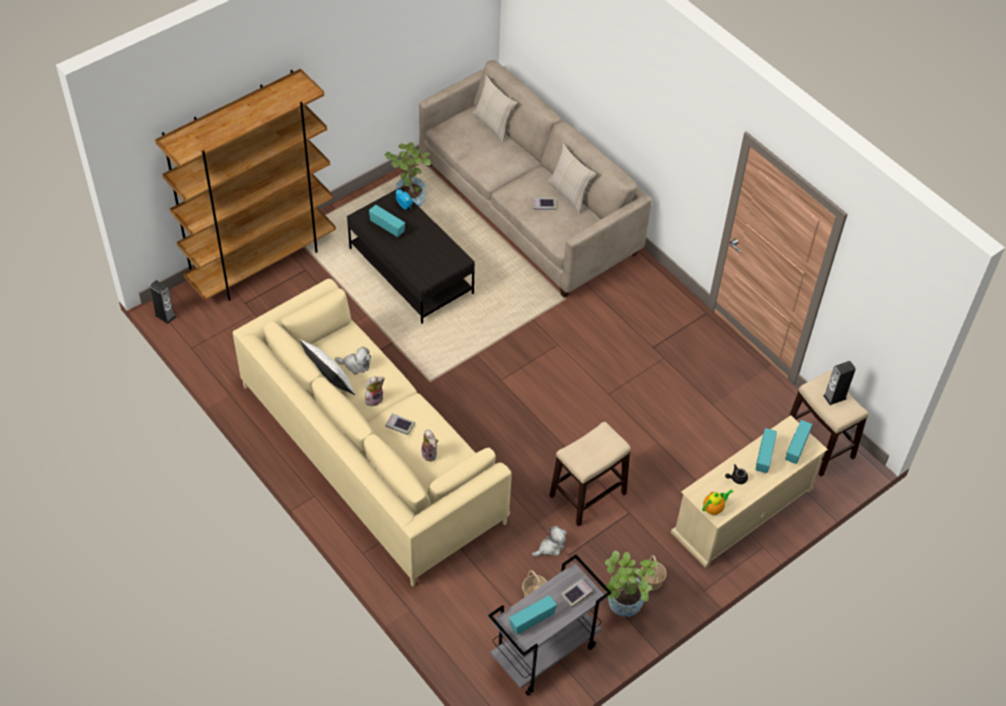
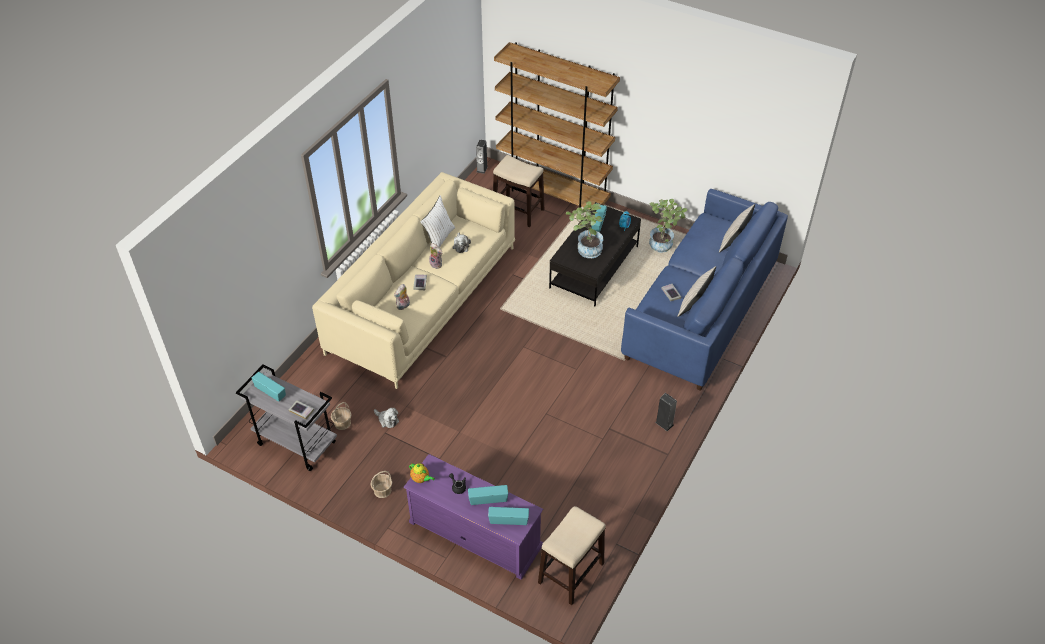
camera: 70 degrees right, 5 degrees down
beige sofa [419,60,652,297] -> blue sofa [621,189,788,391]
stool [549,422,631,527] -> stool moved to [493,155,544,227]
potted plant [605,551,658,617] -> potted plant moved to [566,201,603,258]
beige tv stand [671,415,828,568] -> purple tv stand [403,454,543,580]
speaker [823,361,856,405] -> speaker moved to [655,393,677,431]

